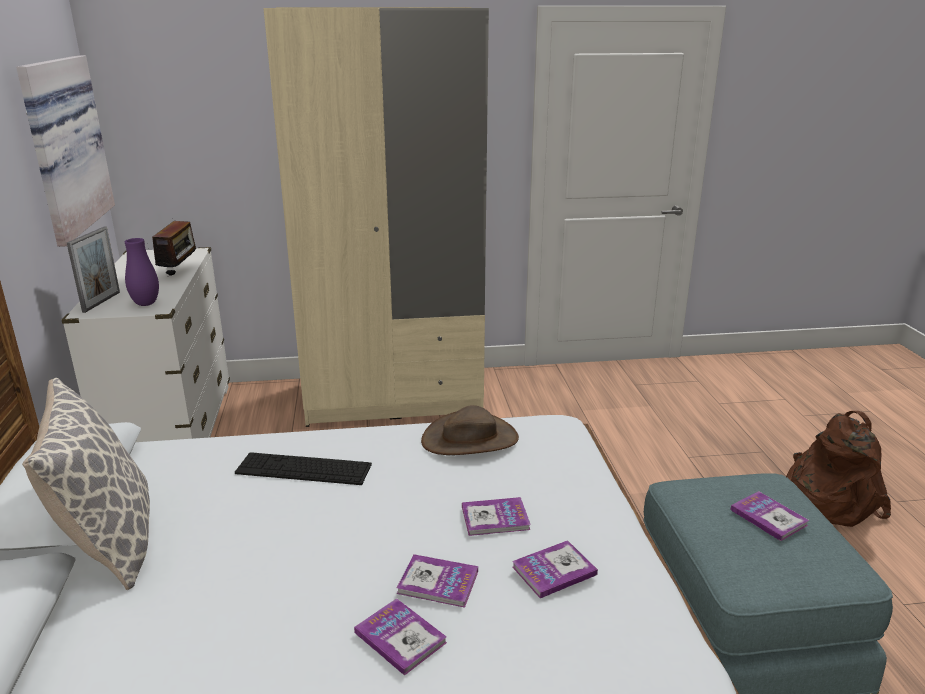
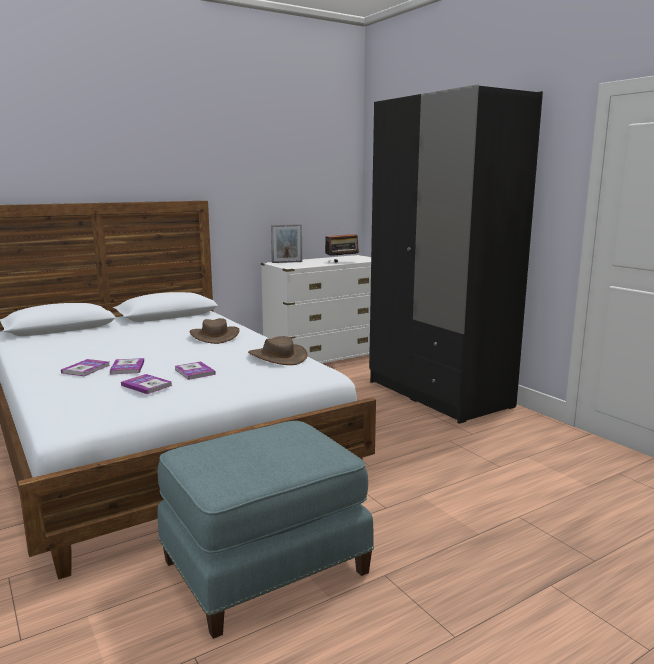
camera: 65 degrees right, 10 degrees down
picture [16,55,115,247] -> none
pillow [22,378,150,590] -> none
purple vase [125,238,159,306] -> none
keyboard [235,452,372,485] -> brown hat [190,318,240,344]
beige wardrobe [263,7,489,427] -> black wardrobe [369,84,543,424]
book [730,491,809,541] -> none
brown backpack [786,411,891,527] -> none

